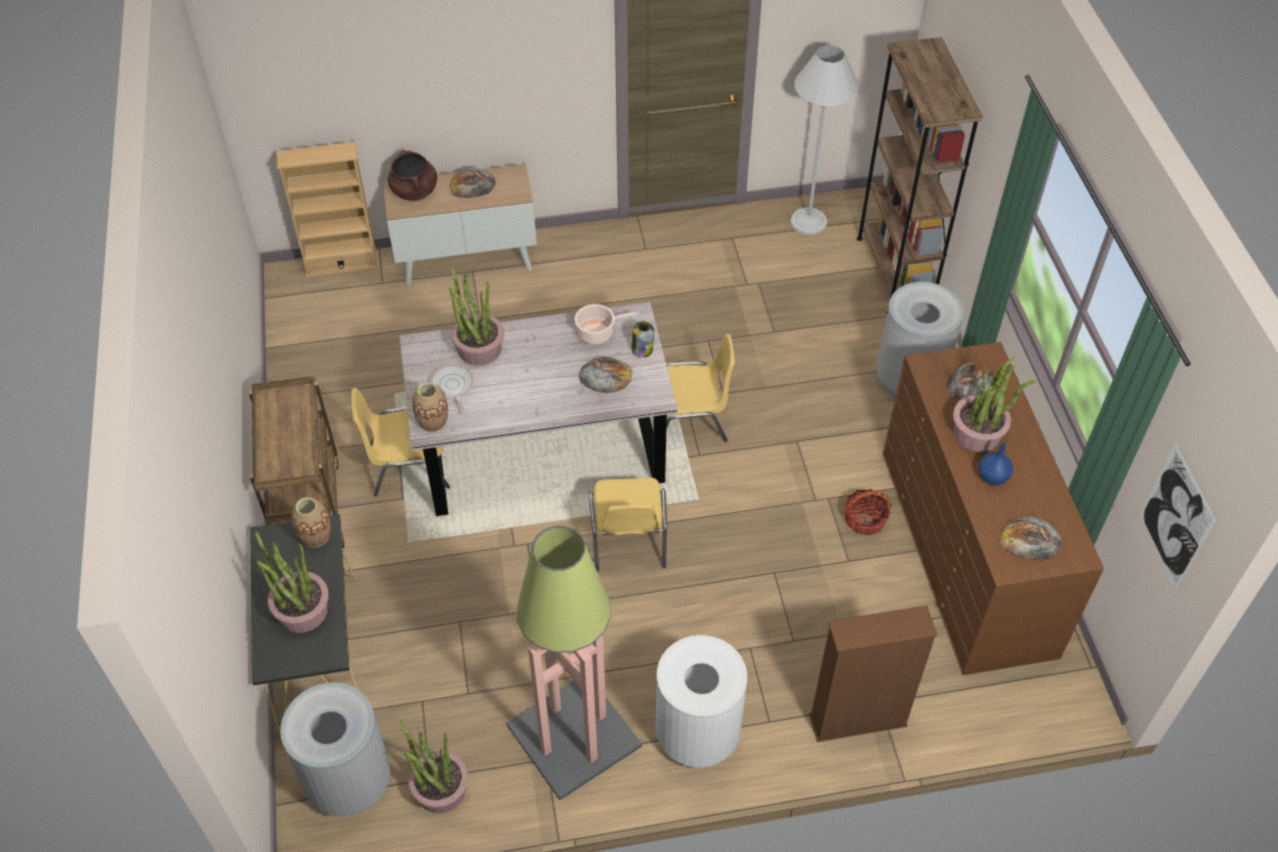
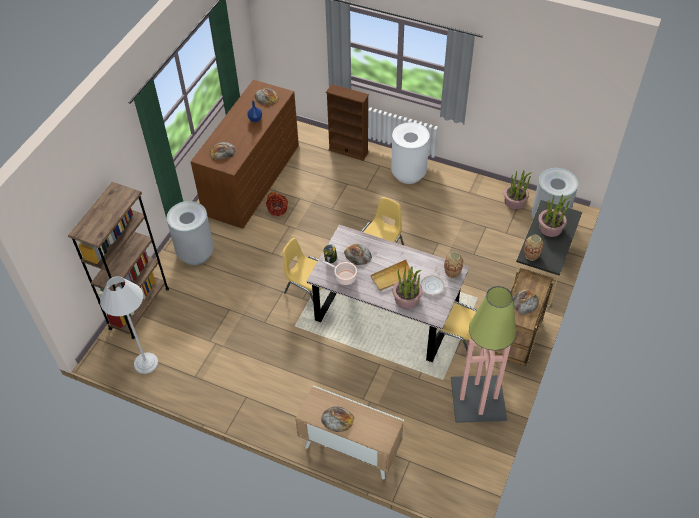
camera: 145 degrees left, 0 degrees up
beige bookcase [277,142,379,278] -> none
brown cooking pot [388,150,437,201] -> none
floor lamp [506,526,642,800] -> floor lamp moved to [451,286,516,423]
potted plant [953,357,1036,452] -> none
picture [1140,444,1216,590] -> none
none -> beige tray [371,260,414,291]
none -> bread [513,290,539,314]

